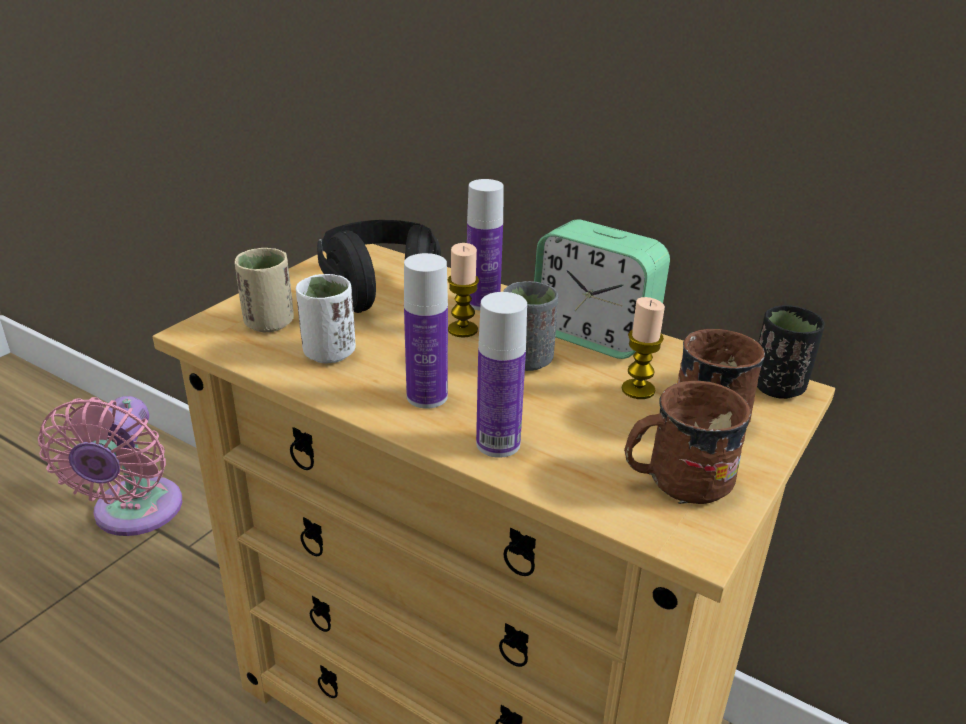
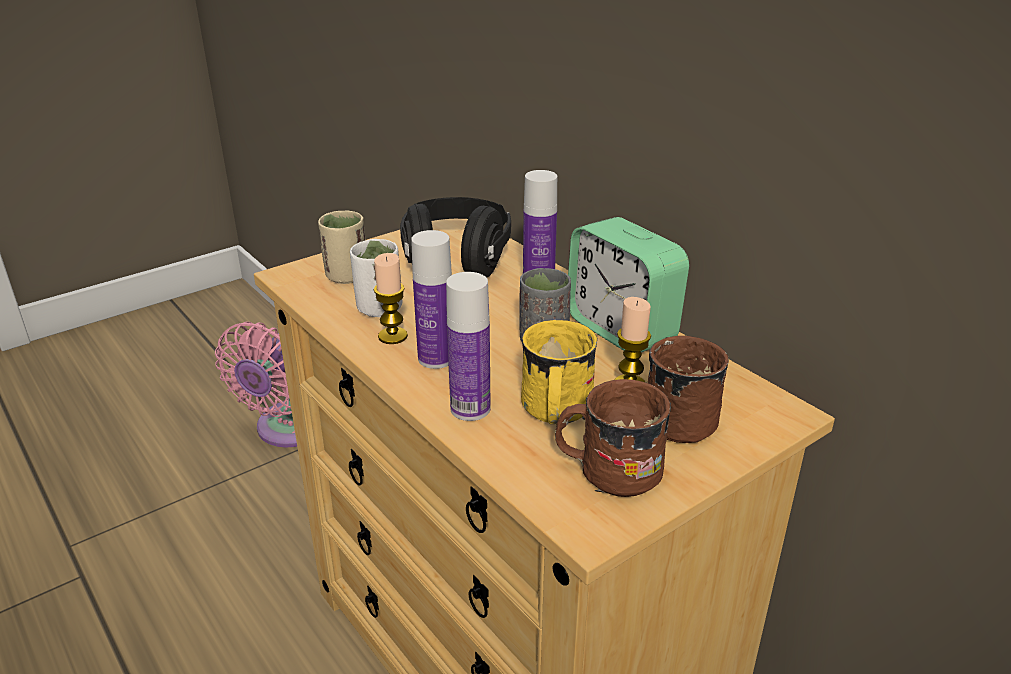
camera: 20 degrees right, 0 degrees up
candle [448,243,479,338] -> candle moved to [373,253,408,344]
black cup [757,305,825,399] -> none
none -> yellow mug [521,320,597,424]

